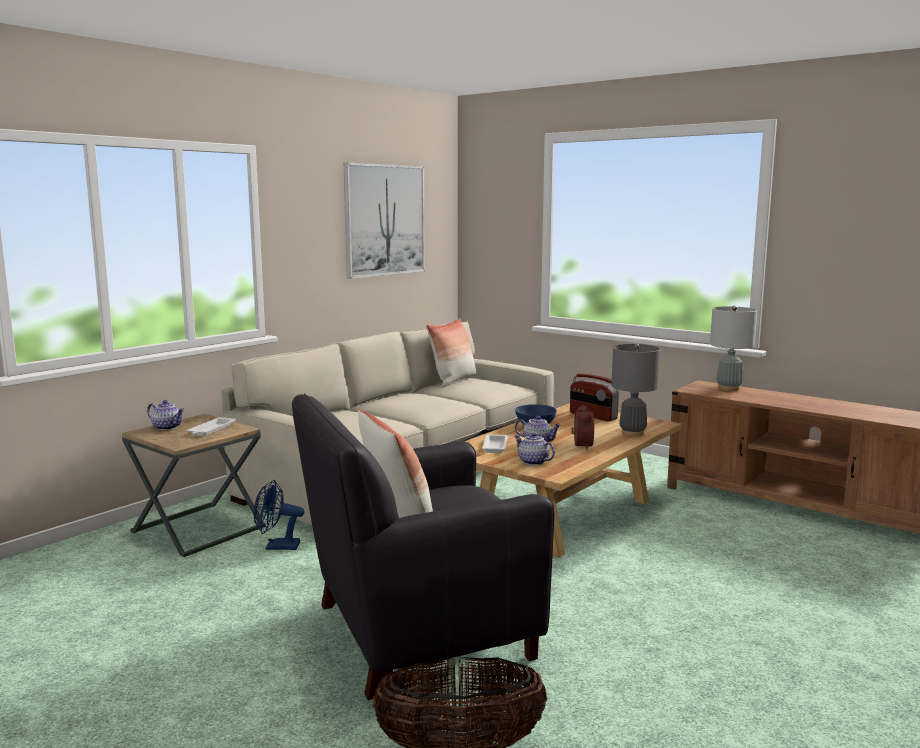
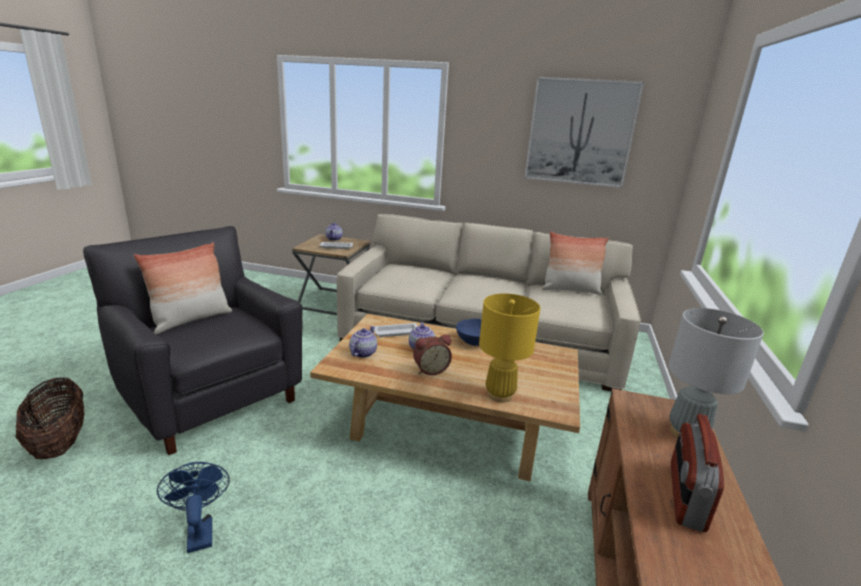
camera: 65 degrees right, 10 degrees up
blue fan [254,480,305,550] -> blue fan moved to [157,462,230,553]
radio [570,374,619,421] -> radio moved to [671,414,724,532]
grey table lamp [612,344,661,437] -> yellow table lamp [479,294,540,403]

